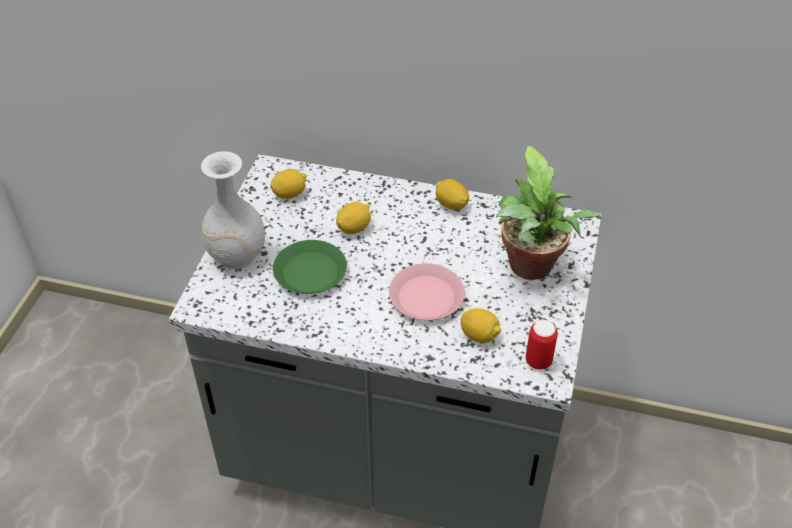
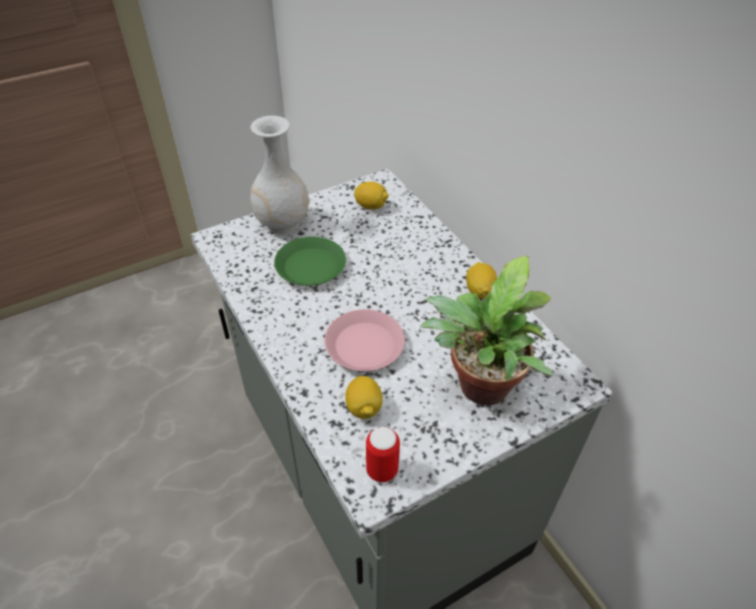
camera: 45 degrees right, 0 degrees up
lemon [336,202,371,234] -> none

